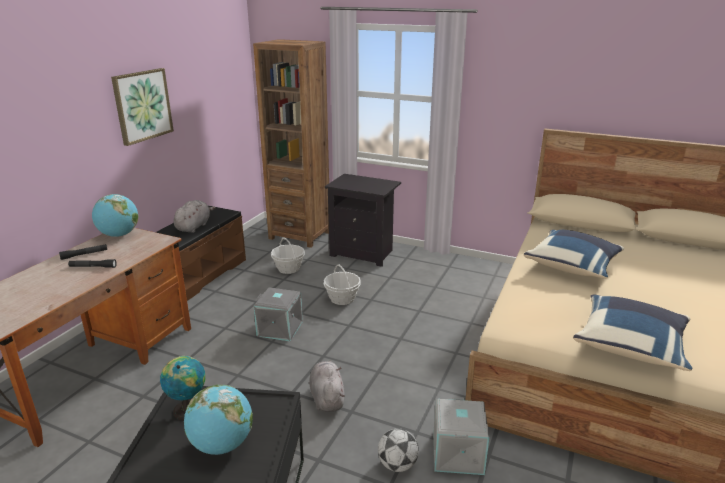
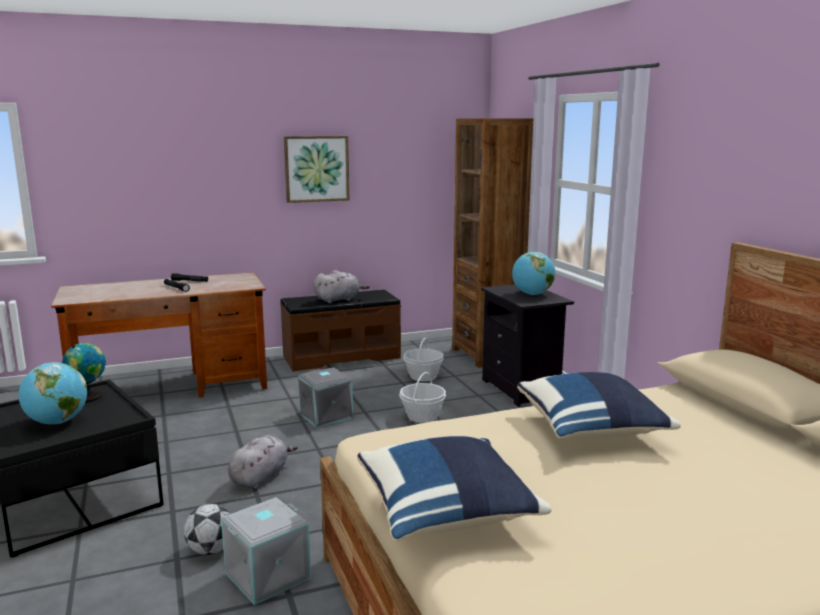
camera: 45 degrees right, 10 degrees down
globe [92,194,138,237] -> globe moved to [512,252,555,295]

